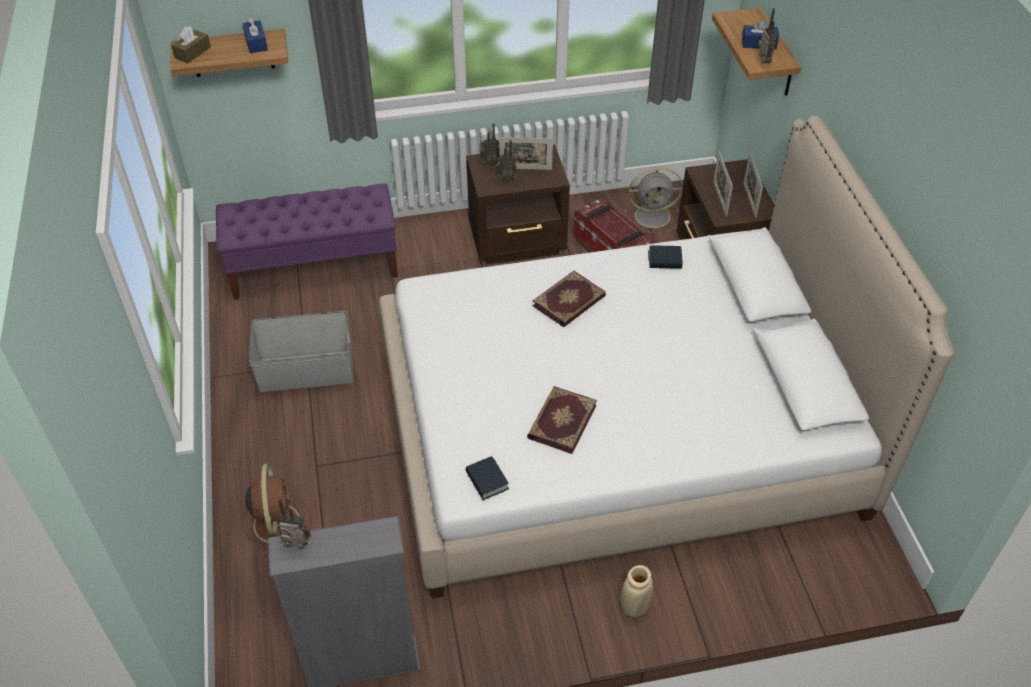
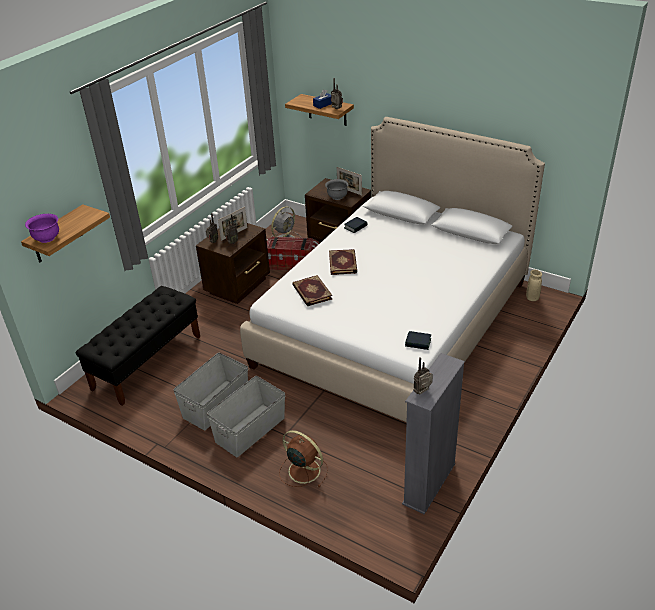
camera: 45 degrees left, 10 degrees down
brown tissue box [171,26,211,63] -> purple bowl [25,214,59,243]
purple bench [216,183,398,300] -> black bench [75,286,200,406]
blue tissue box [243,17,268,53] -> none
book [527,386,597,454] -> book moved to [292,275,332,306]
beige vase [620,565,653,617] -> beige vase moved to [526,270,542,301]
picture frame [713,151,733,217] -> grey bowl [325,179,349,200]
none -> grey storage box [207,376,285,457]

